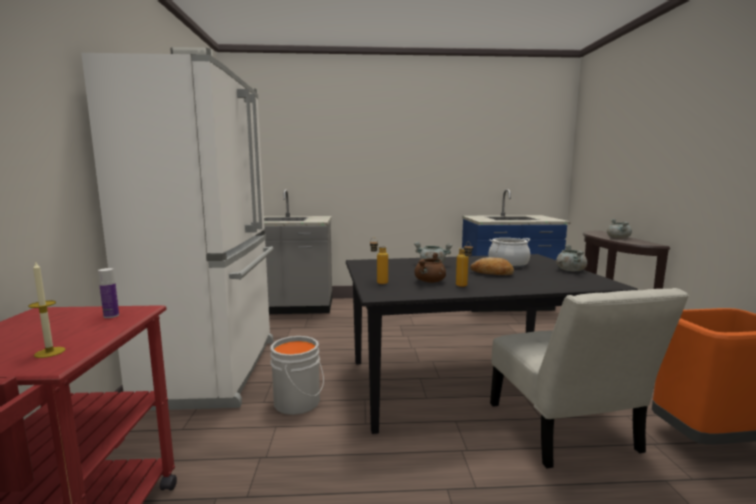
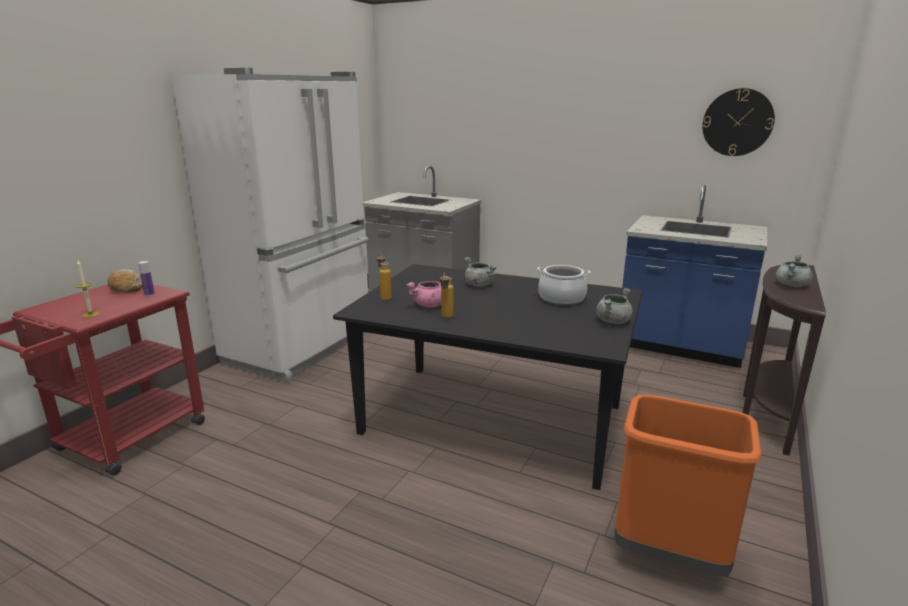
camera: 30 degrees right, 10 degrees up
grey bucket [270,336,324,415] -> none
brown cooking pot [414,252,446,283] -> pink cooking pot [406,276,448,308]
bread [470,257,514,275] -> bread moved to [108,269,143,293]
white chair [490,288,689,468] -> none
none -> wall clock [702,88,775,156]

